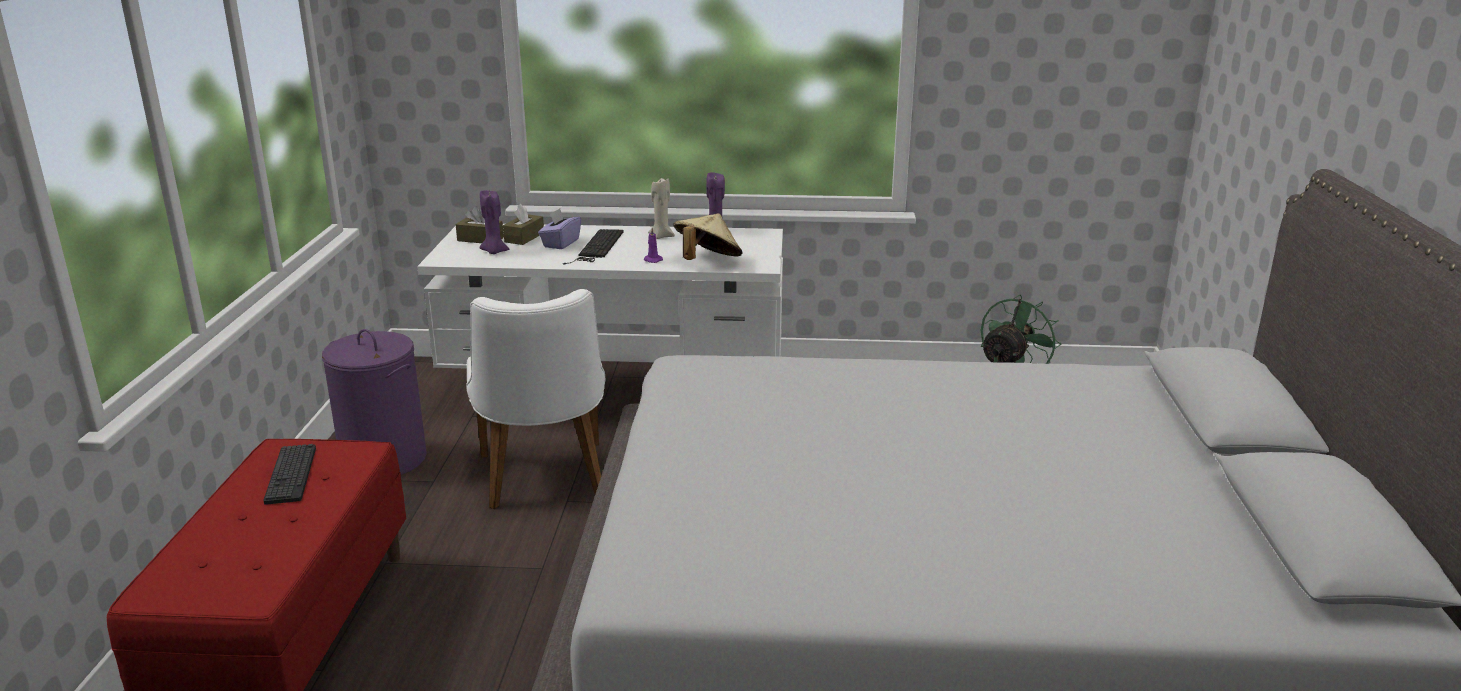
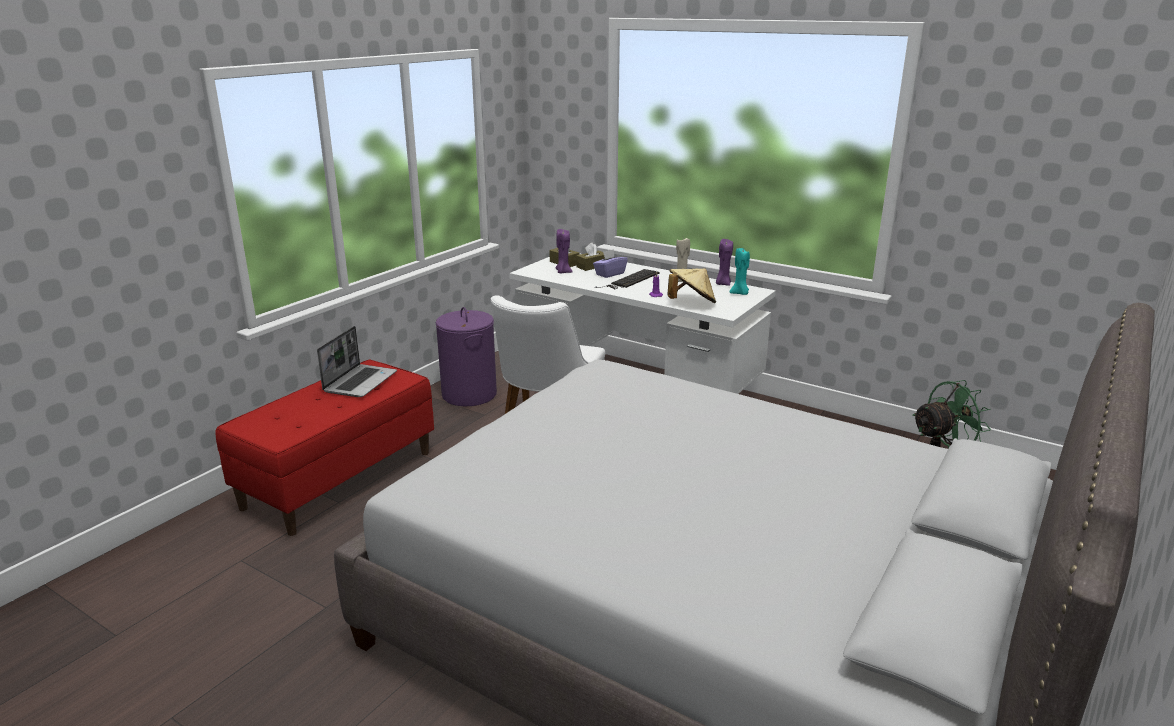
camera: 30 degrees right, 0 degrees up
keyboard [263,444,316,505] -> laptop [317,326,397,397]
none -> turquoise candle [730,248,750,295]

